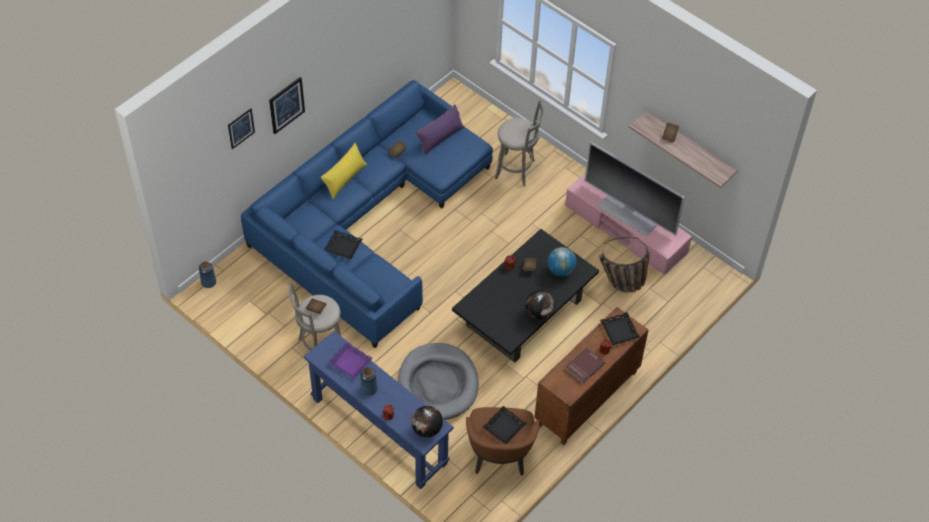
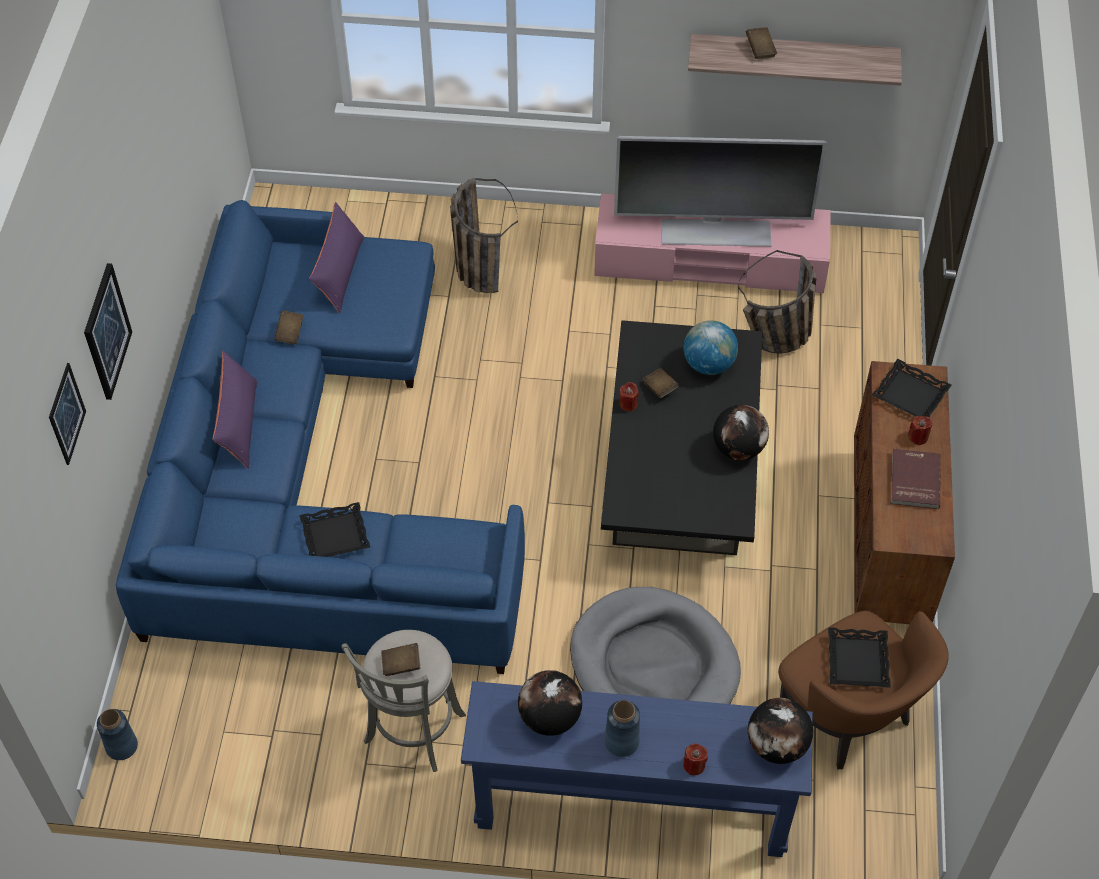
camera: 35 degrees left, 0 degrees up
yellow pillow [321,143,367,199] -> purple pillow [213,351,257,469]
purple tray [328,342,372,379] -> globe [518,670,582,736]
grey stool [495,100,544,186] -> basket [450,178,518,293]

